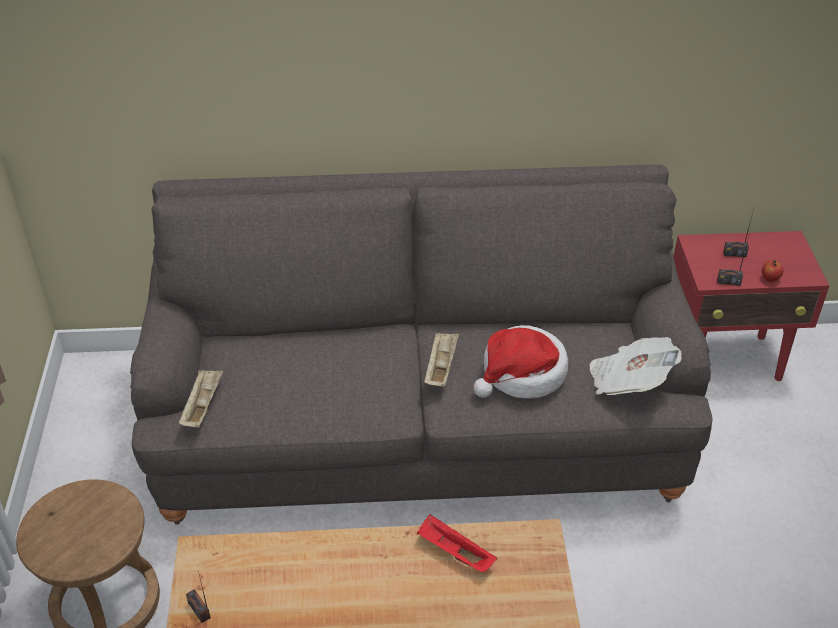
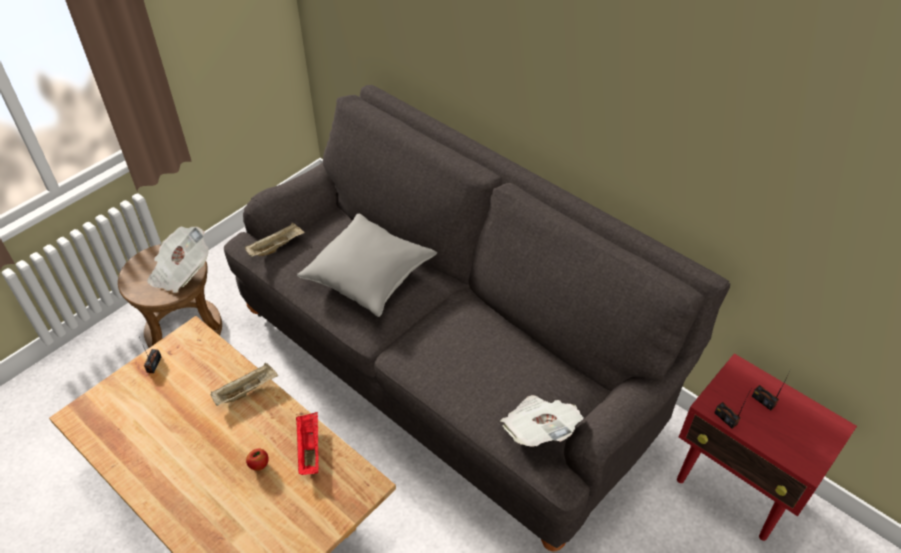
camera: 45 degrees right, 5 degrees up
beige tray [424,332,459,387] -> beige tray moved to [211,363,278,406]
hat [474,325,568,399] -> none
apple [762,260,783,282] -> apple moved to [246,449,269,471]
none -> newspaper [147,227,209,293]
none -> grey pillow [297,214,437,317]

